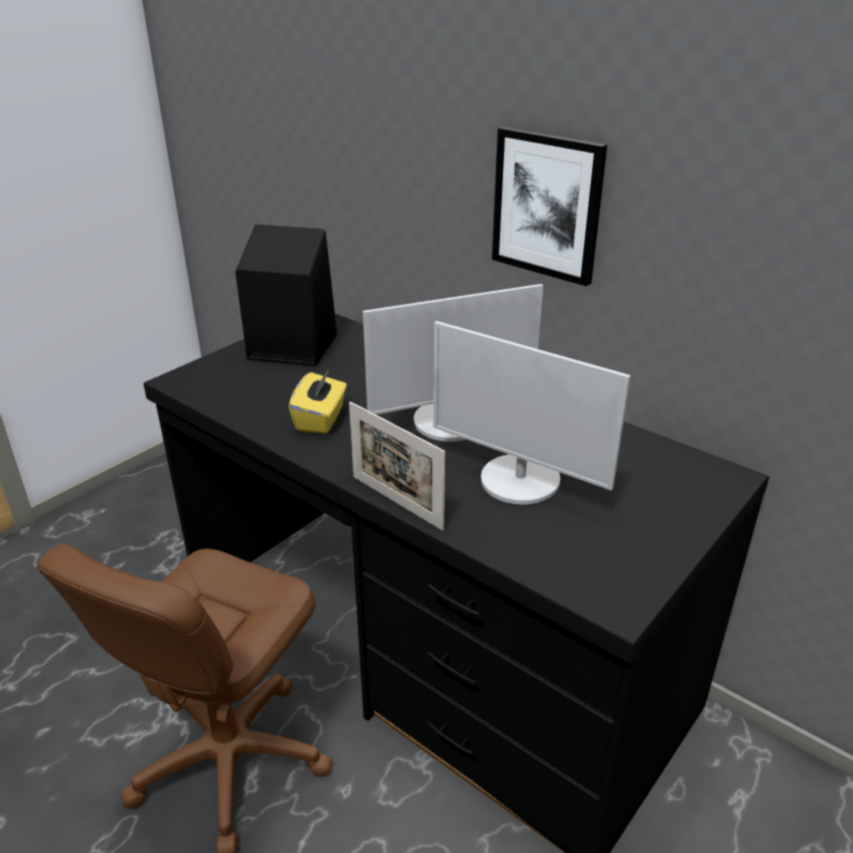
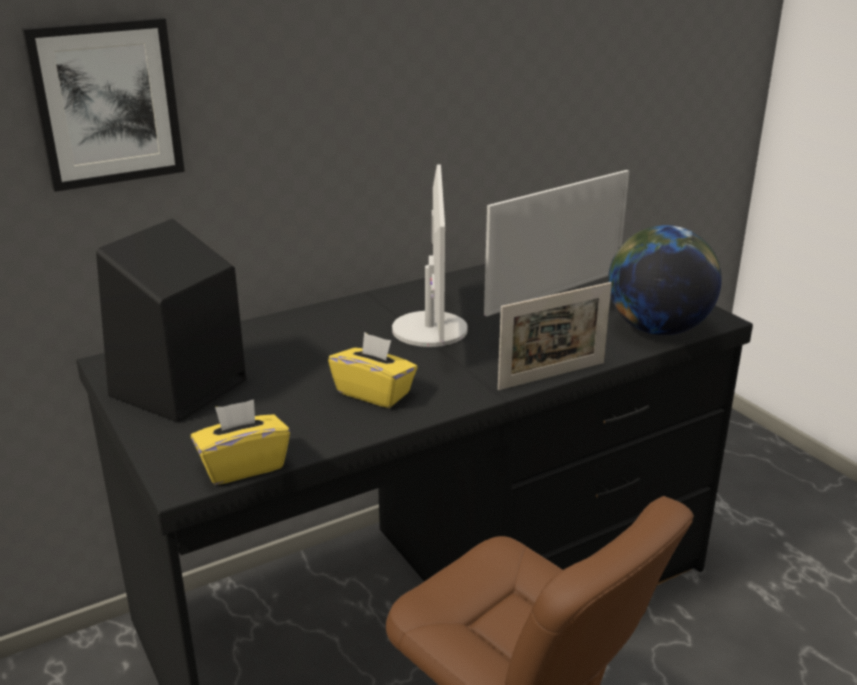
camera: 70 degrees left, 5 degrees down
picture [492,127,607,286] -> picture moved to [22,17,185,192]
none -> yellow tissue box [191,399,290,485]
none -> globe [608,225,722,335]

